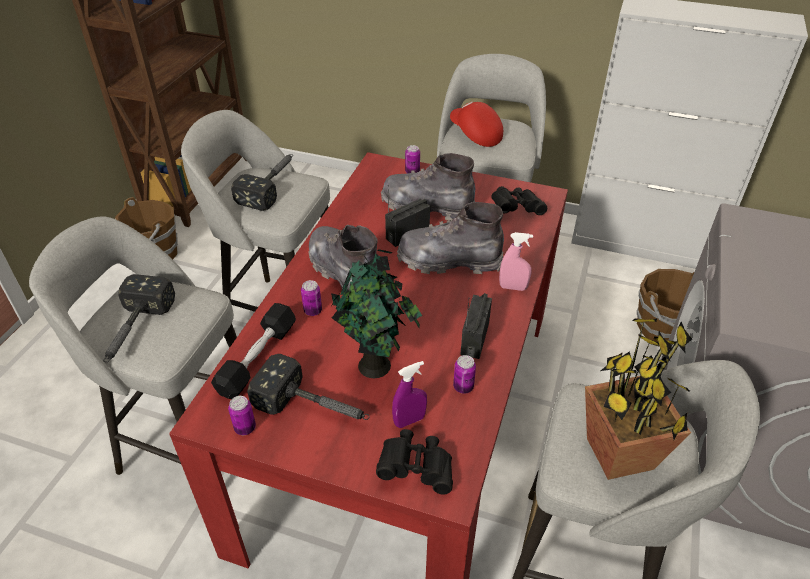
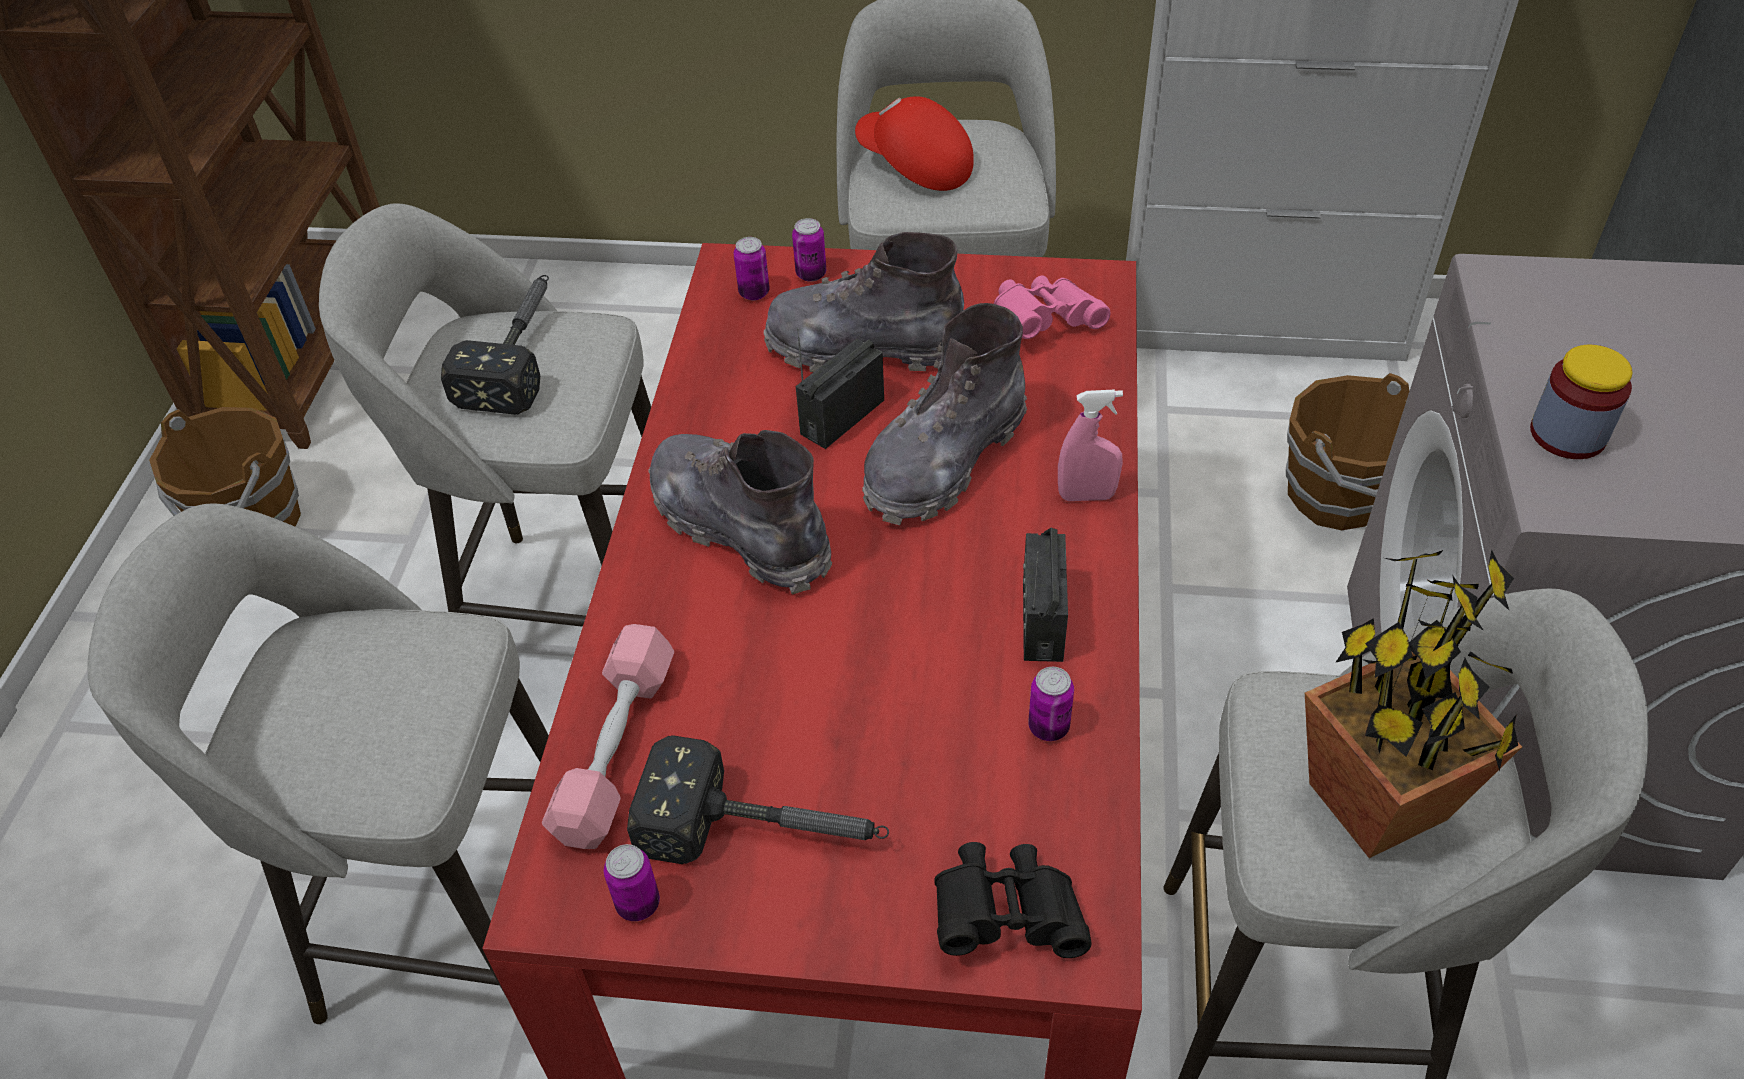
camera: 10 degrees left, 5 degrees up
hammer [103,274,175,362] -> none
black dumbbell [211,303,296,399] -> pink dumbbell [542,624,674,849]
can [301,280,322,316] -> can moved to [734,237,770,300]
potted plant [331,249,422,378] -> none
purple spray bottle [392,361,427,428] -> none
grey boot [397,202,504,274] -> grey boot turned 45 degrees counterclockwise [862,303,1027,525]
black binoculars [491,186,547,215] -> pink binoculars [994,275,1111,339]
none -> jar [1530,345,1632,459]

